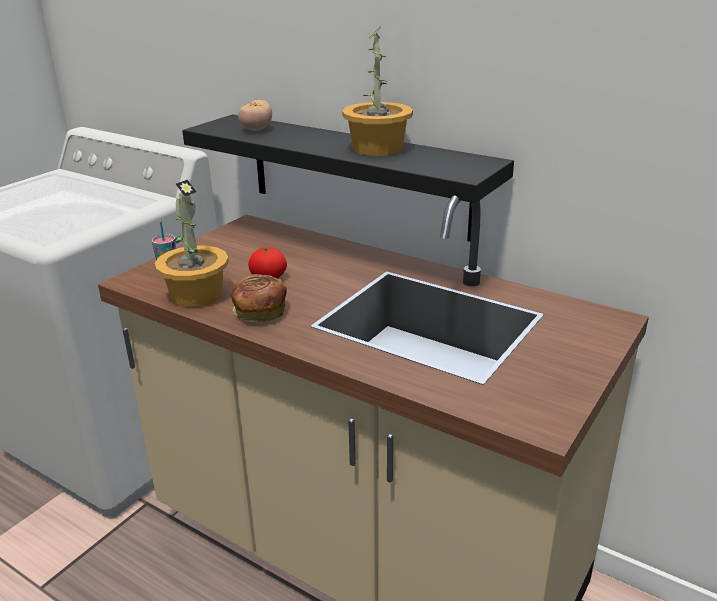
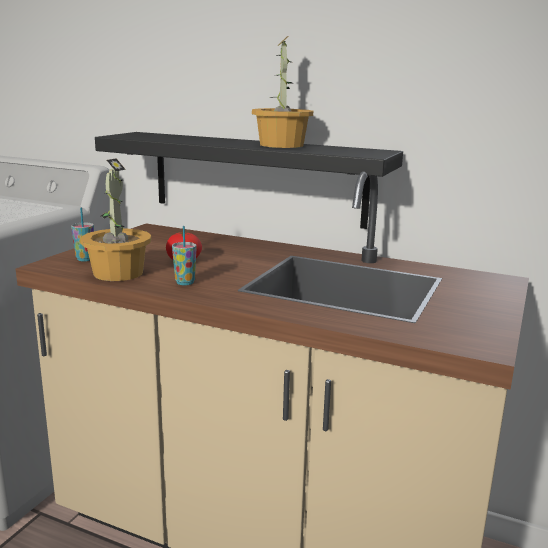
camera: 10 degrees left, 10 degrees down
bread [231,274,287,322] -> cup [172,226,196,285]
tomato [238,100,272,131] -> none

